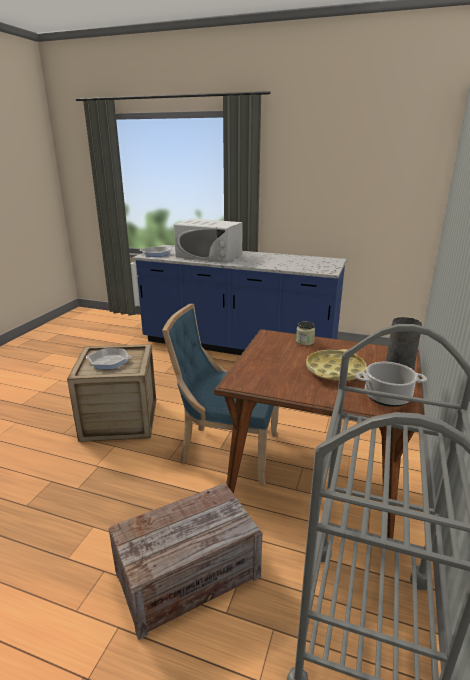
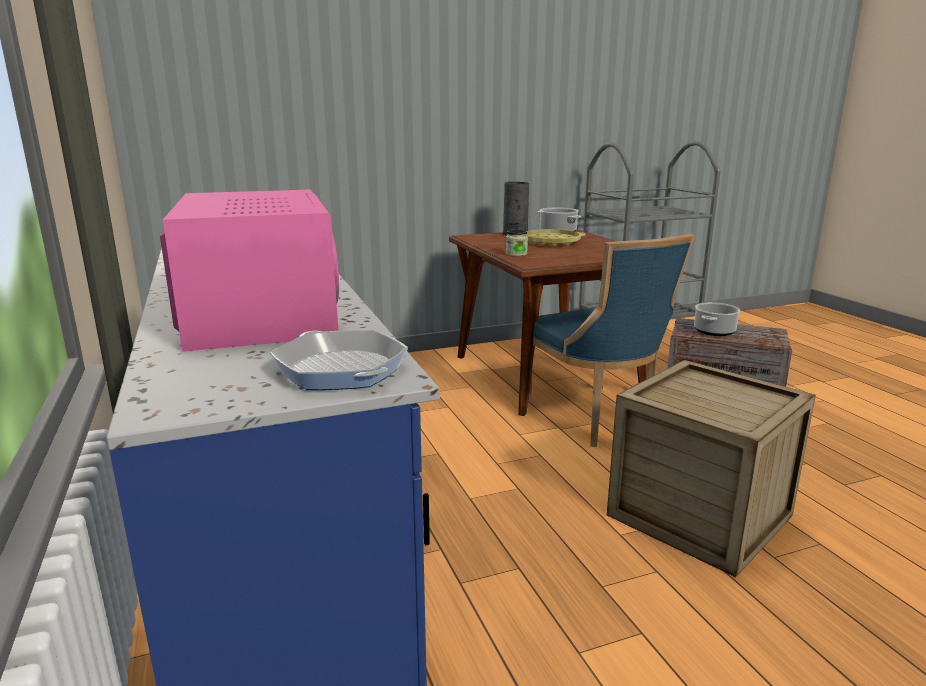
camera: 130 degrees left, 5 degrees down
frying pan [86,348,131,369] -> none
white microwave [174,219,243,262] -> pink microwave [160,190,339,352]
none -> cooking pot [694,302,740,336]

